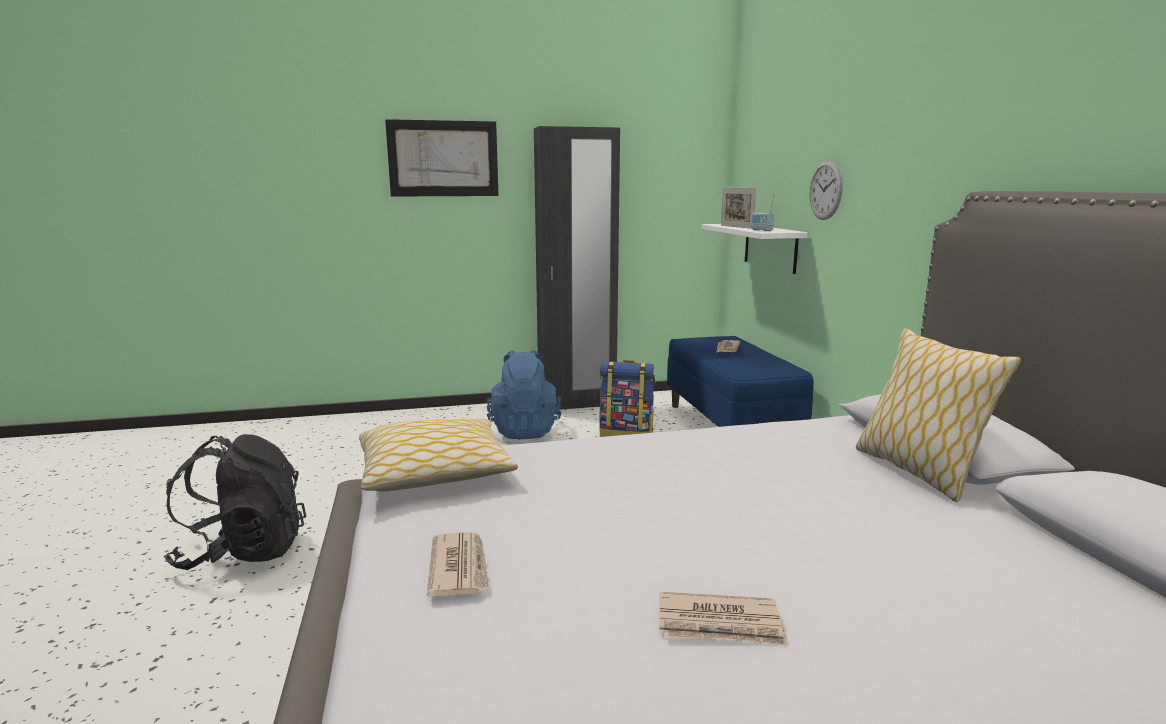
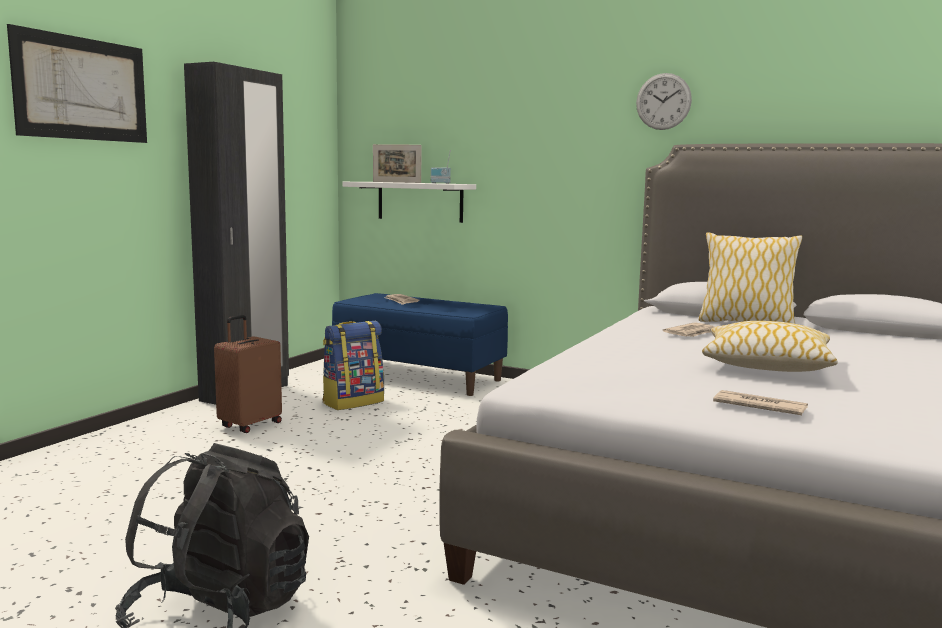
camera: 50 degrees left, 5 degrees down
pillow [359,419,518,492] -> pillow moved to [702,321,838,372]
blue backpack [486,350,561,439] -> brown suitcase [214,315,282,433]
newspaper [659,592,788,646] -> newspaper moved to [663,322,714,337]
wall clock [809,160,843,220] -> wall clock moved to [636,73,692,130]

